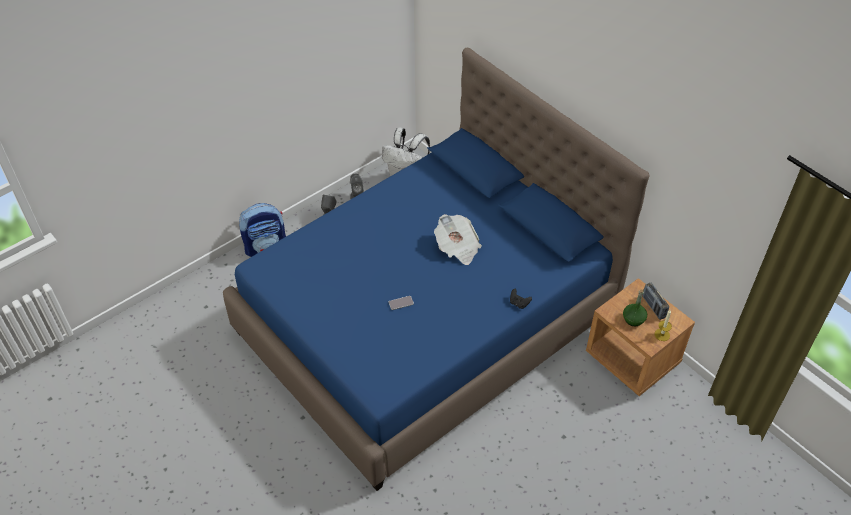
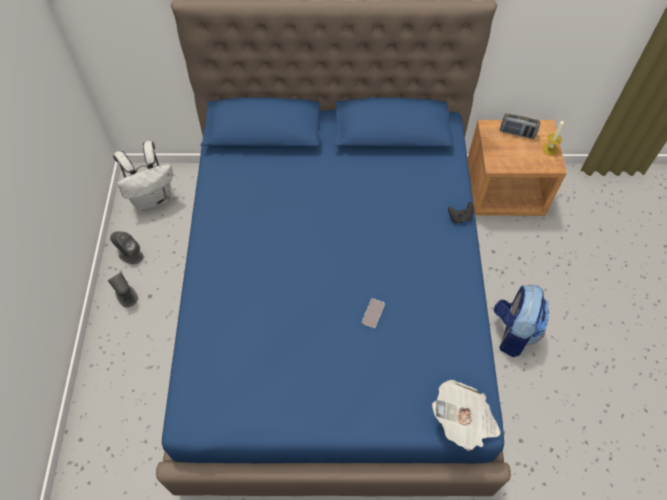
camera: 50 degrees left, 10 degrees up
backpack [239,203,286,257] -> backpack moved to [494,284,549,357]
newspaper [434,214,482,265] -> newspaper moved to [432,380,501,451]
green bottle [623,290,647,326] -> none

